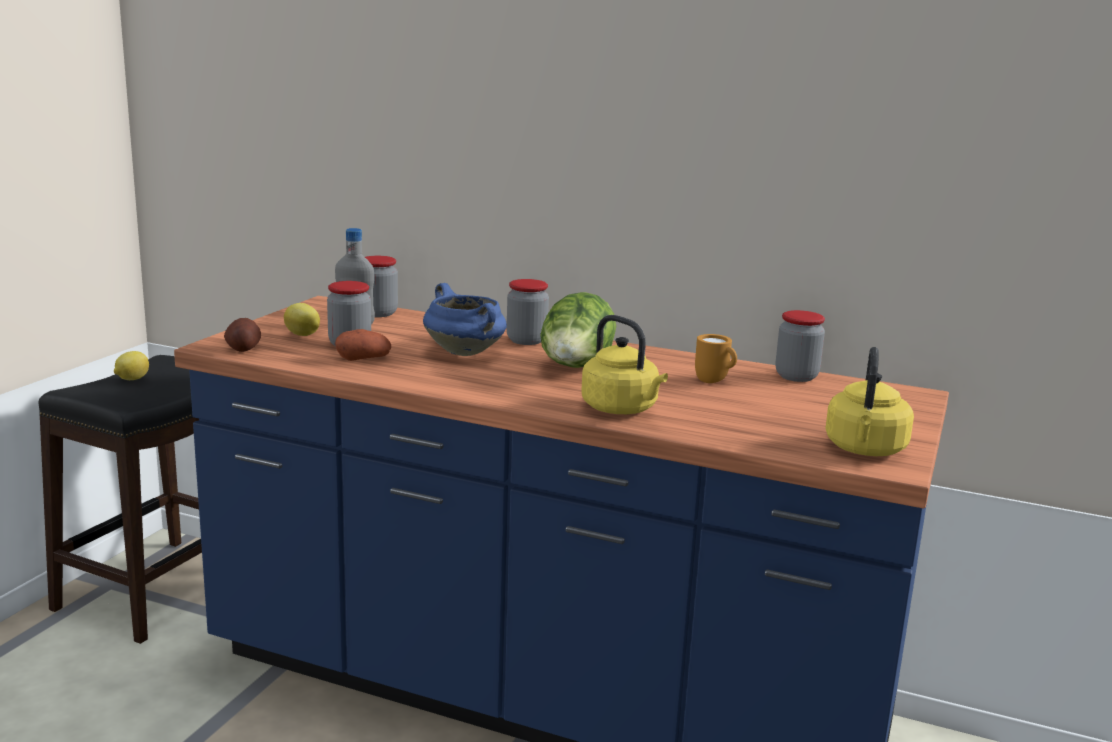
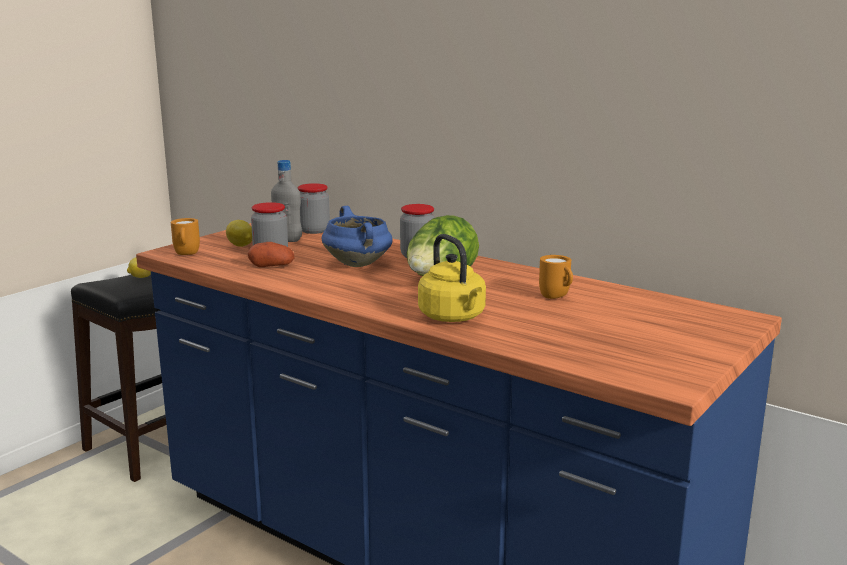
camera: 15 degrees right, 0 degrees up
potato [224,318,261,352] -> orange mug [171,218,200,255]
jar [776,310,825,382] -> none
yellow kettle [825,347,914,456] -> none

